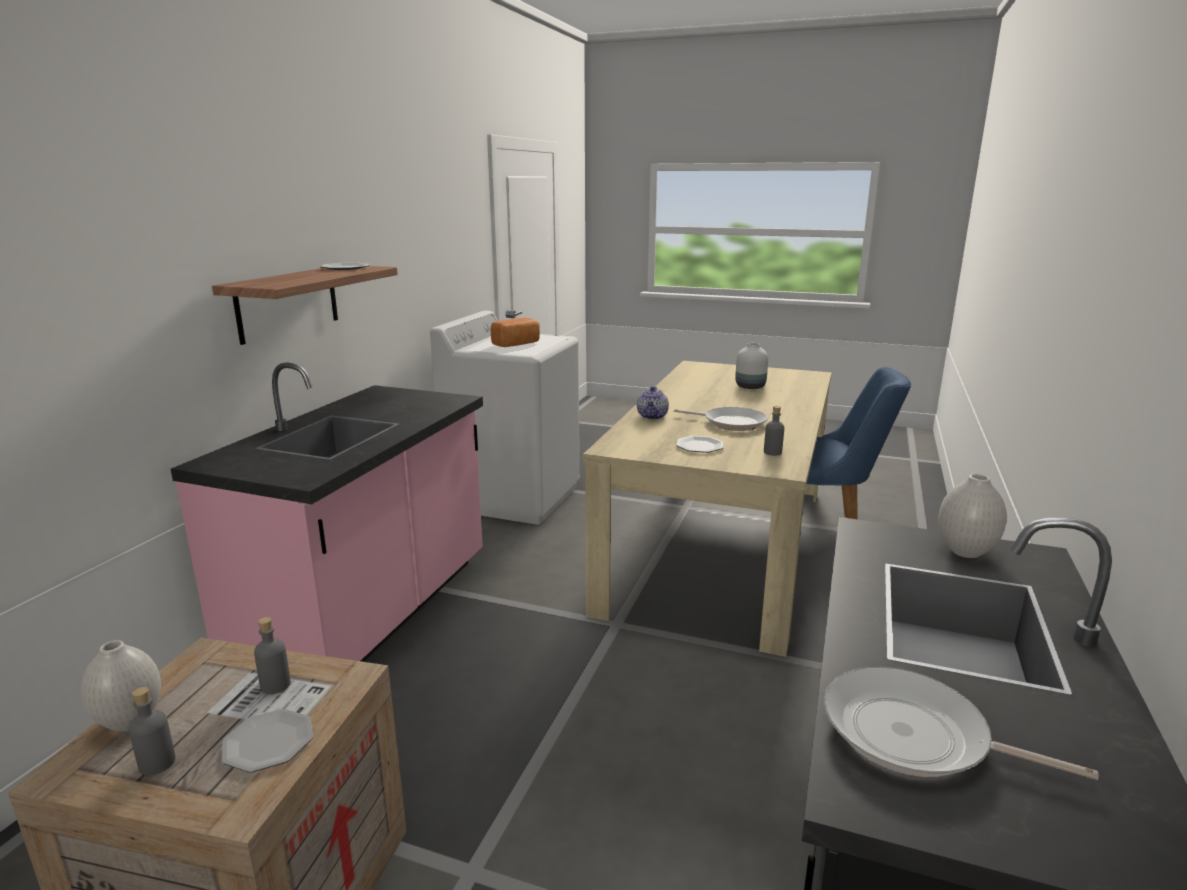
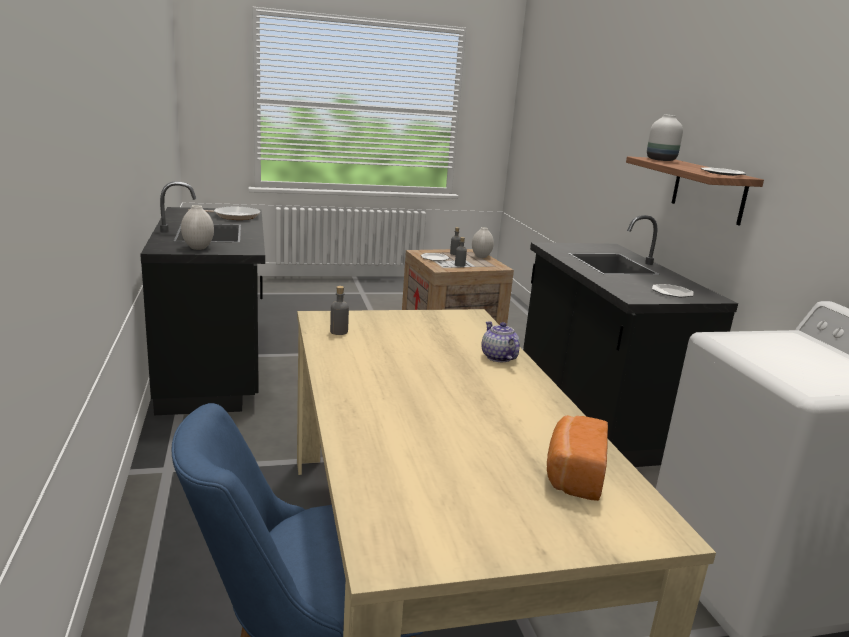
camera: 145 degrees right, 0 degrees up
pink counter [171,362,483,662] -> black counter [523,215,738,467]
bread [491,317,540,347] -> bread moved to [547,415,608,501]
frying pan [674,407,767,431] -> none
plate [676,436,724,453] -> plate moved to [652,284,694,297]
white vase [735,343,768,389] -> white vase moved to [647,114,683,161]

